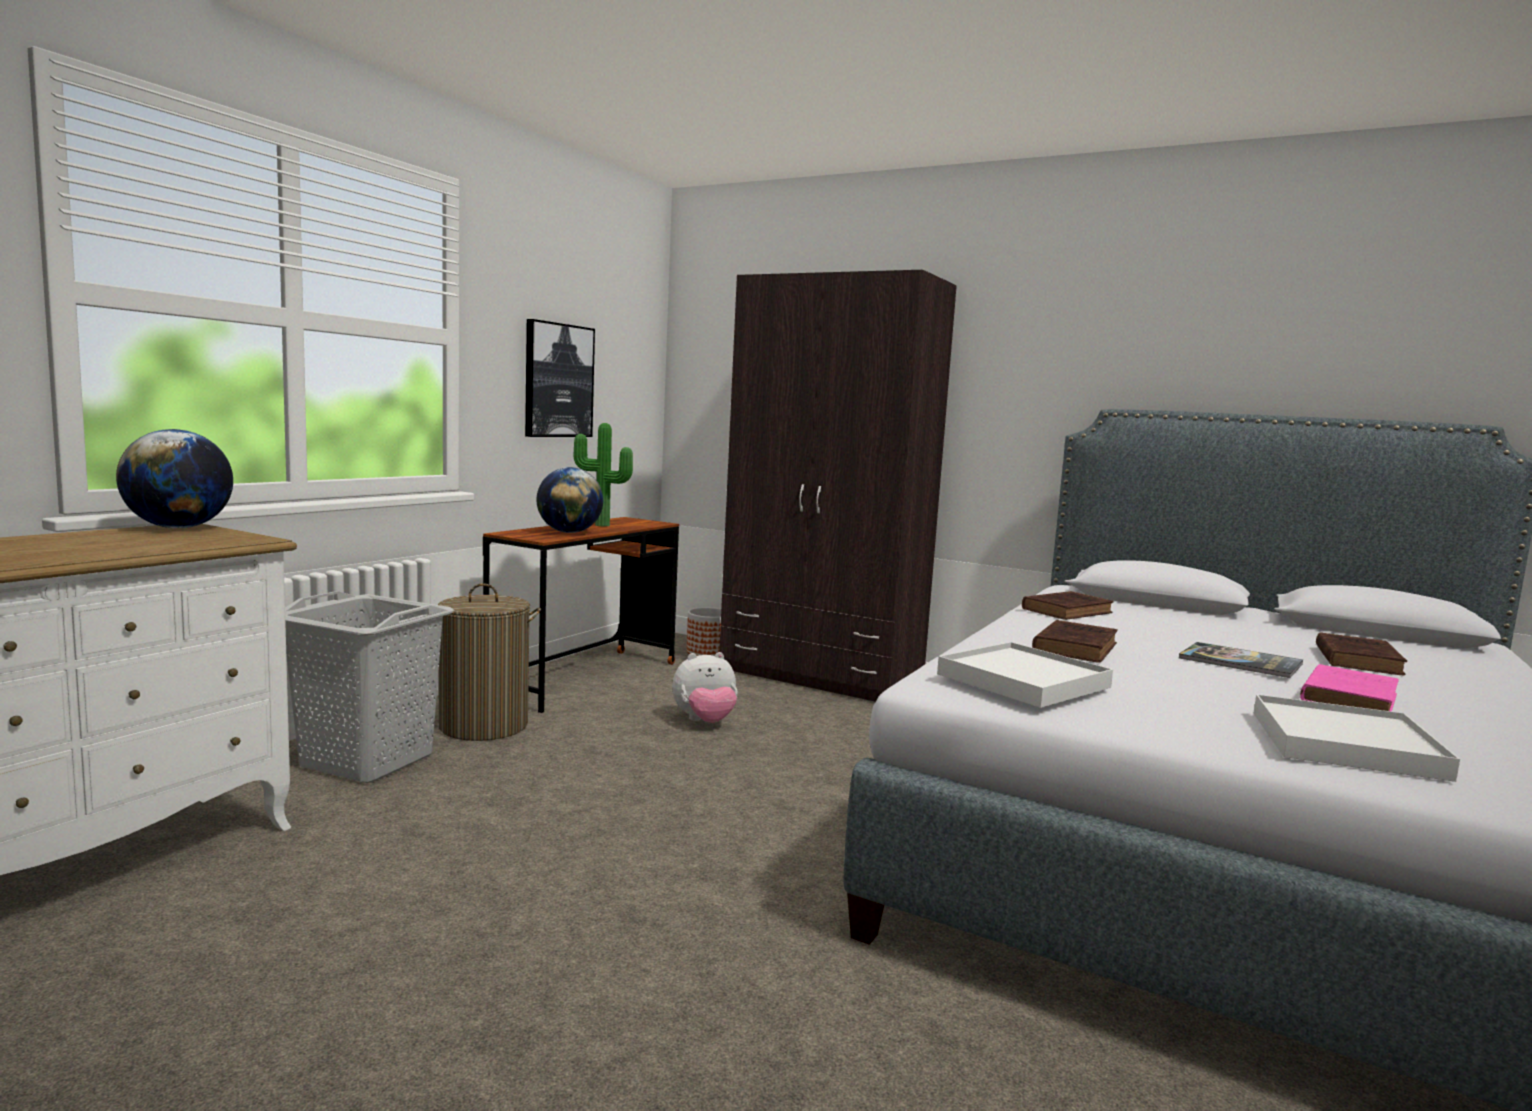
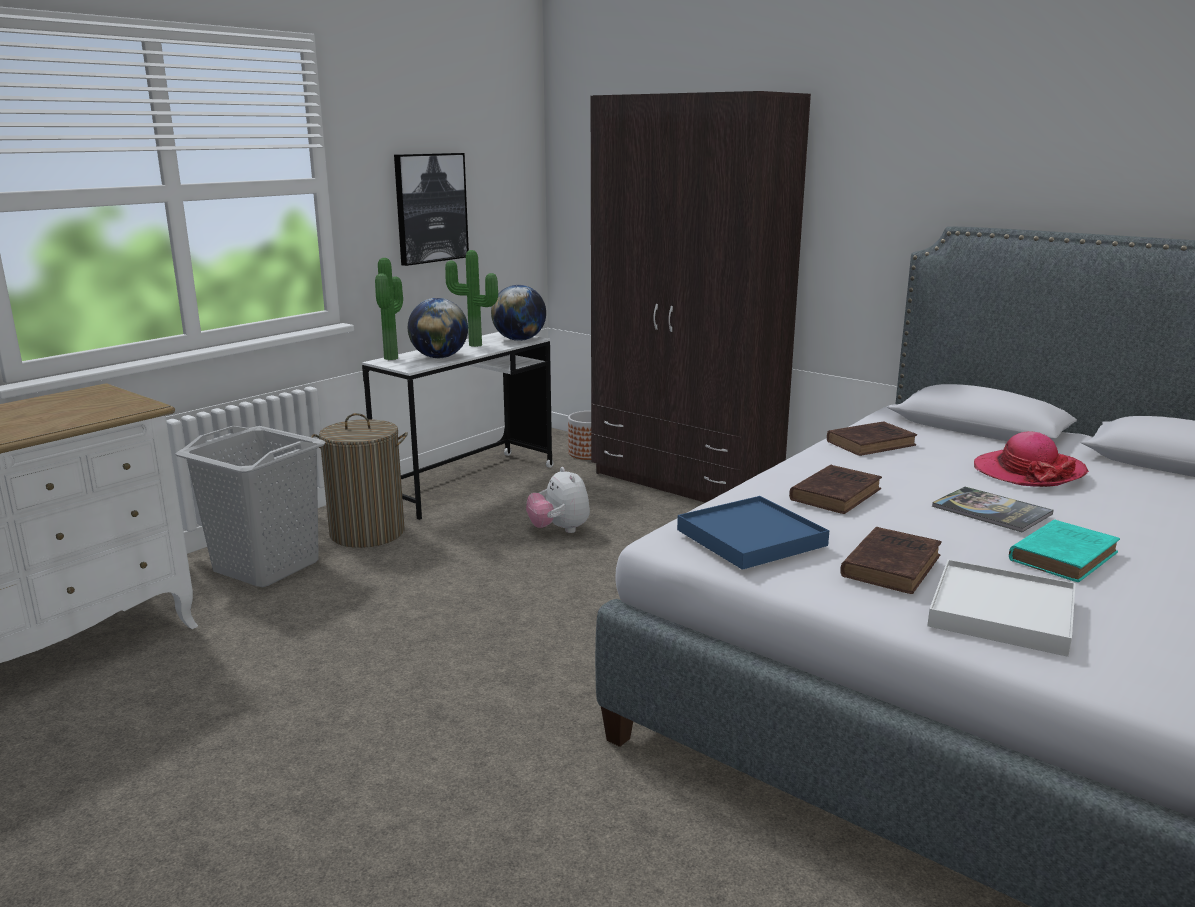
camera: 10 degrees right, 10 degrees up
globe [116,429,233,528] -> globe moved to [491,285,546,341]
brown desk [483,517,679,713] -> white desk [362,332,554,520]
plush toy [672,652,738,723] -> plush toy turned 75 degrees clockwise [526,467,590,533]
white tray [937,642,1113,708] -> blue tray [677,496,829,570]
pink book [1300,664,1399,711] -> turquoise book [1009,519,1120,582]
brown book [1316,632,1407,675] -> brown book moved to [840,527,942,594]
none -> potted plant [375,258,403,360]
none -> hat [974,431,1089,487]

